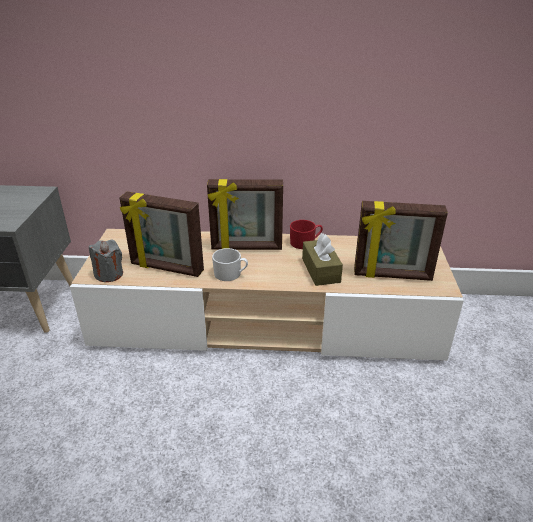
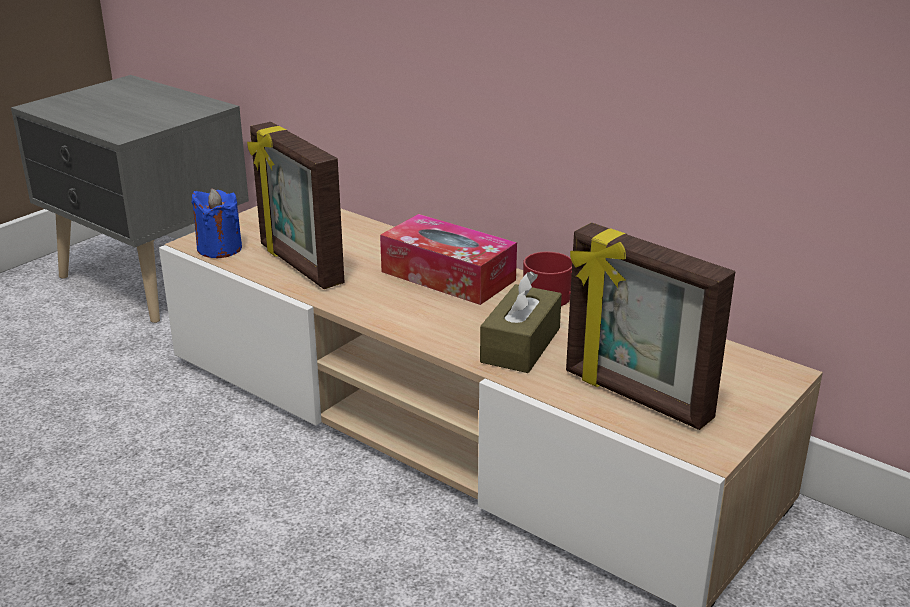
camera: 35 degrees right, 5 degrees down
grey candle [89,239,123,282] -> blue candle [192,189,242,258]
picture frame [207,179,283,250] -> tissue box [380,214,517,305]
white mug [212,248,248,281] -> none

